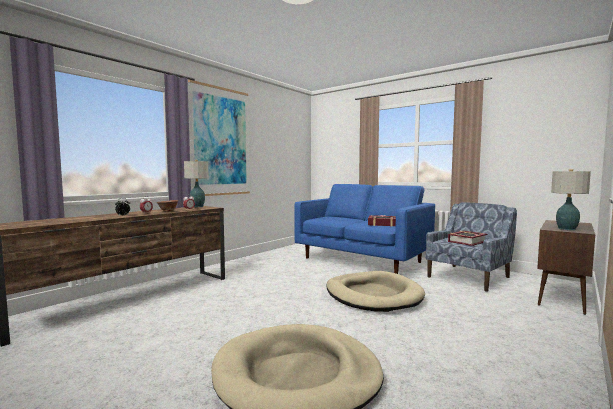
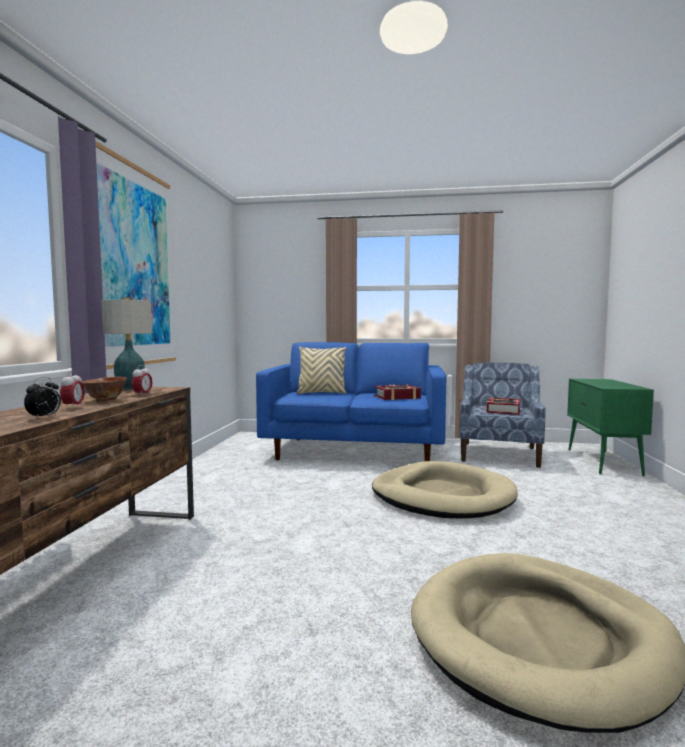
camera: 30 degrees left, 0 degrees up
brown cabinet [537,220,595,315] -> green cabinet [567,379,654,476]
table lamp [551,169,591,230] -> none
none -> beige pillow [296,346,346,394]

